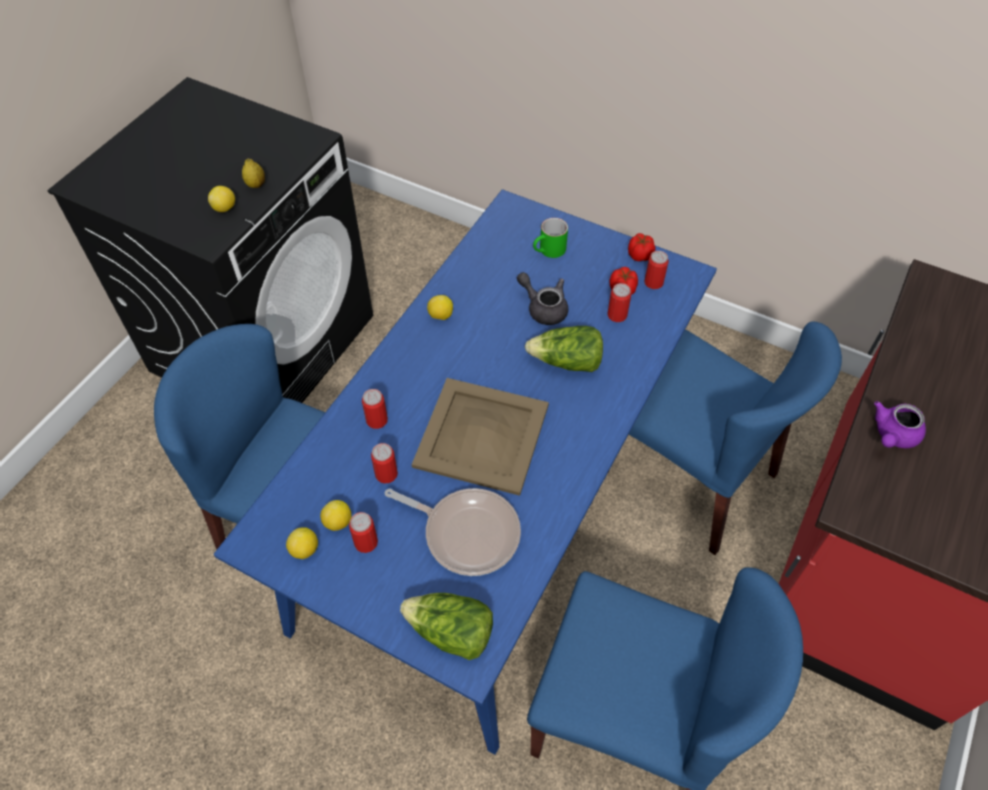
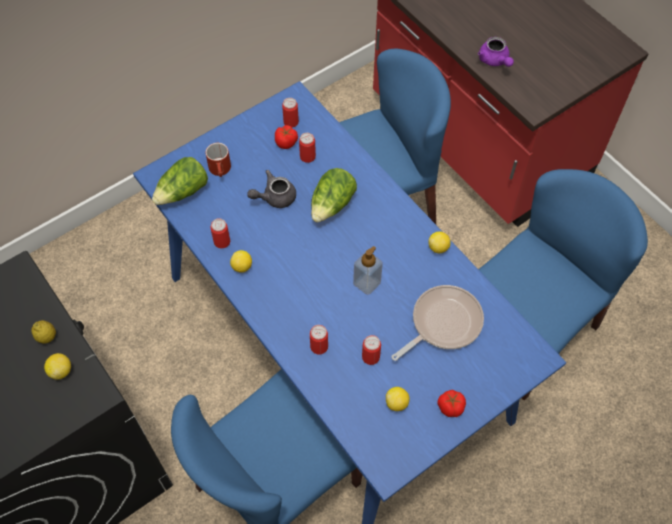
camera: 65 degrees left, 5 degrees up
lemon [286,527,318,559] -> lemon moved to [428,232,451,253]
can [349,512,378,553] -> can moved to [210,218,230,249]
lettuce [400,593,493,660] -> lettuce moved to [152,157,208,205]
beige tray [412,378,549,496] -> soap dispenser [353,246,383,295]
green mug [533,218,568,258] -> red mug [205,143,231,177]
tomato [628,233,655,261] -> tomato moved to [437,390,466,417]

